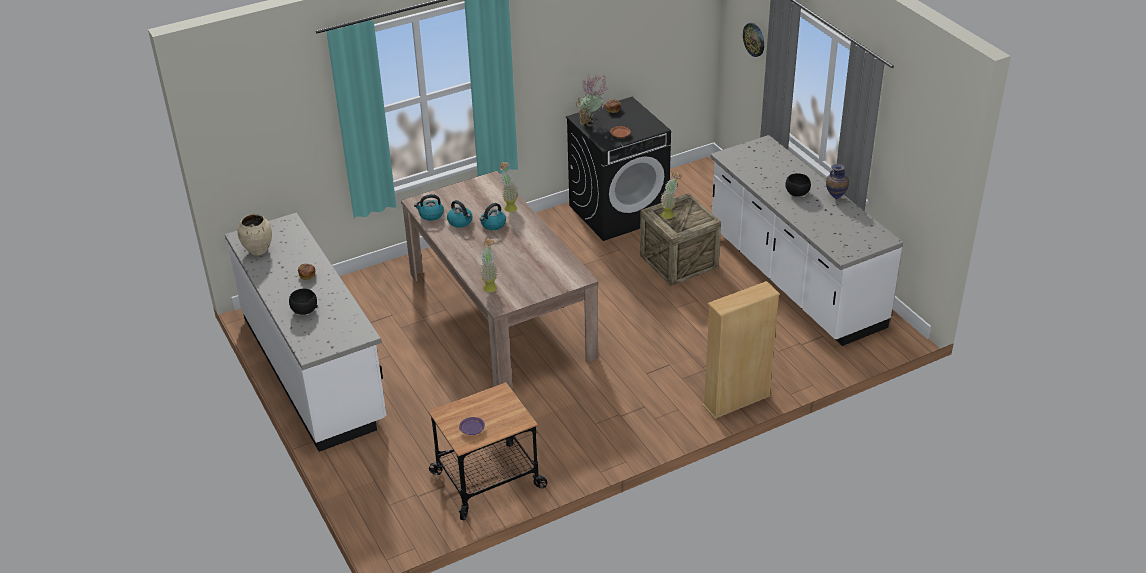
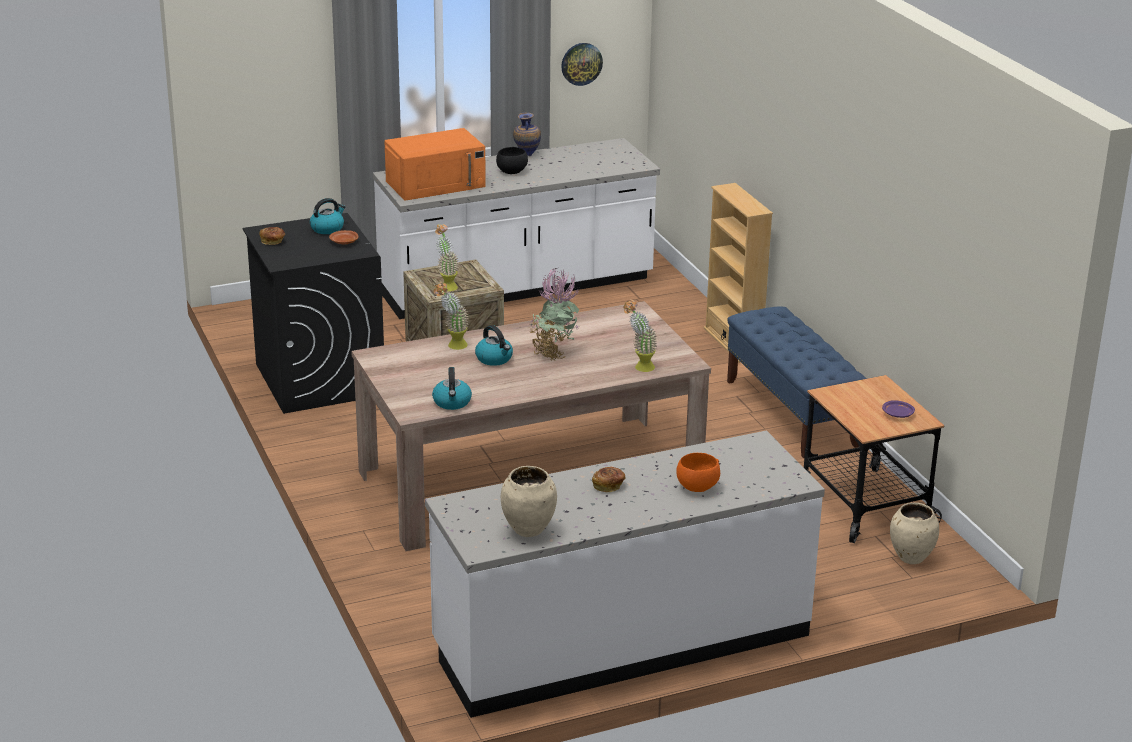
camera: 85 degrees left, 10 degrees down
black bowl [289,289,318,315] -> orange bowl [676,453,720,492]
kettle [447,200,472,228] -> kettle moved to [310,198,345,234]
potted plant [576,75,608,127] -> potted plant moved to [528,268,579,361]
wall clock [743,23,764,57] -> wall clock moved to [561,43,603,86]
none -> orange microwave [384,128,486,201]
none -> blue bench [727,306,867,458]
none -> beige vase [890,503,939,564]

